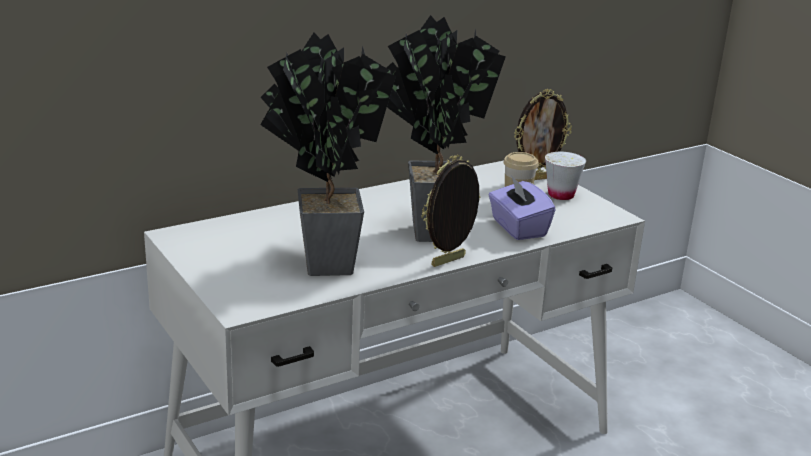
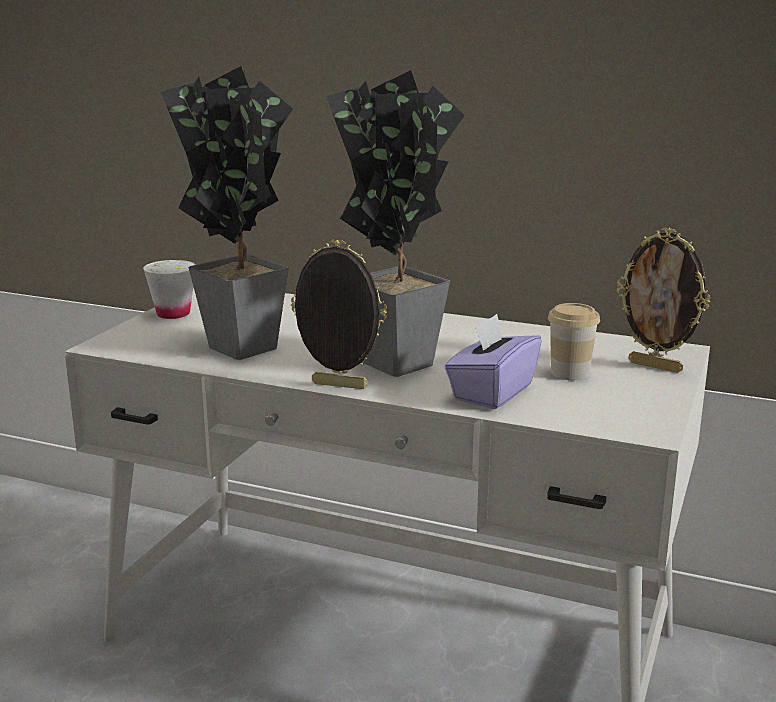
camera: 55 degrees right, 5 degrees down
white cup [545,152,586,200] -> white cup moved to [143,260,196,319]

